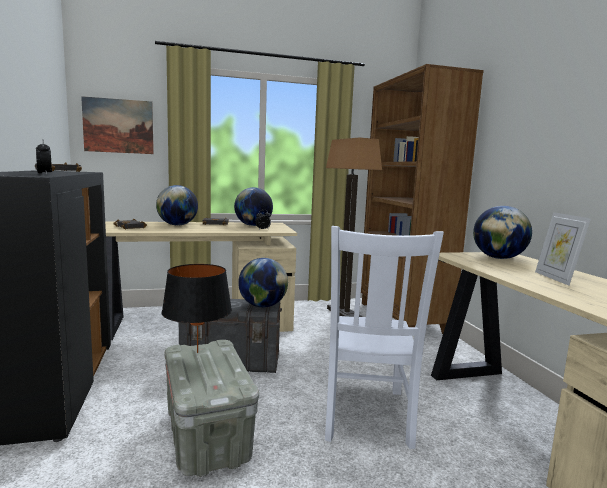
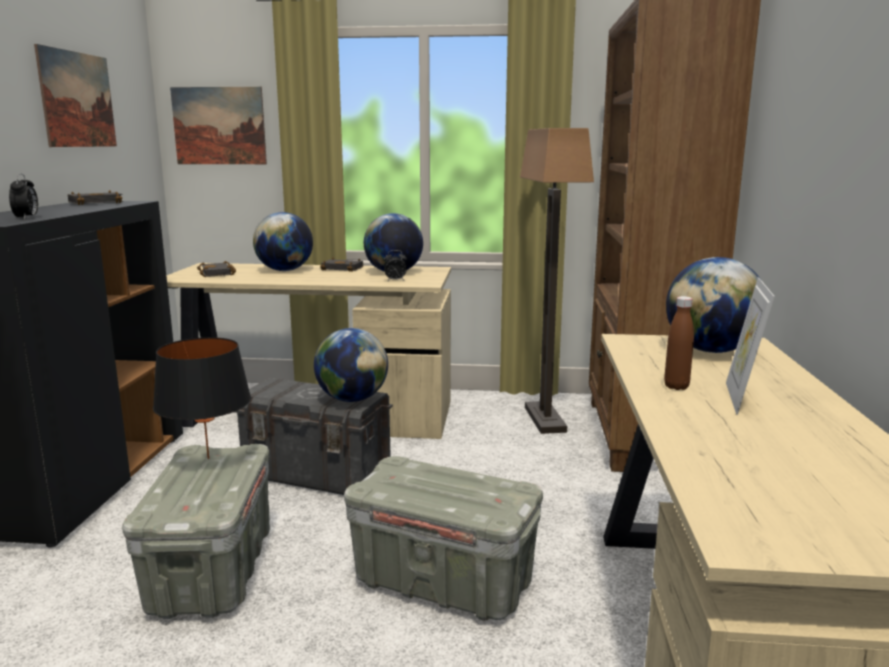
camera: 20 degrees right, 5 degrees up
white chair [325,226,444,449] -> grey storage box [344,456,543,621]
none -> picture [34,44,117,147]
none -> brown bottle [664,296,694,390]

